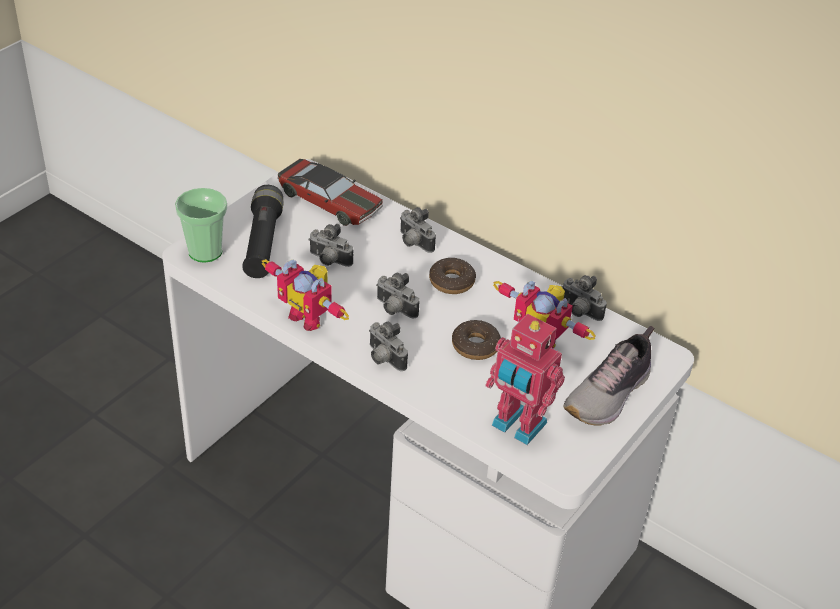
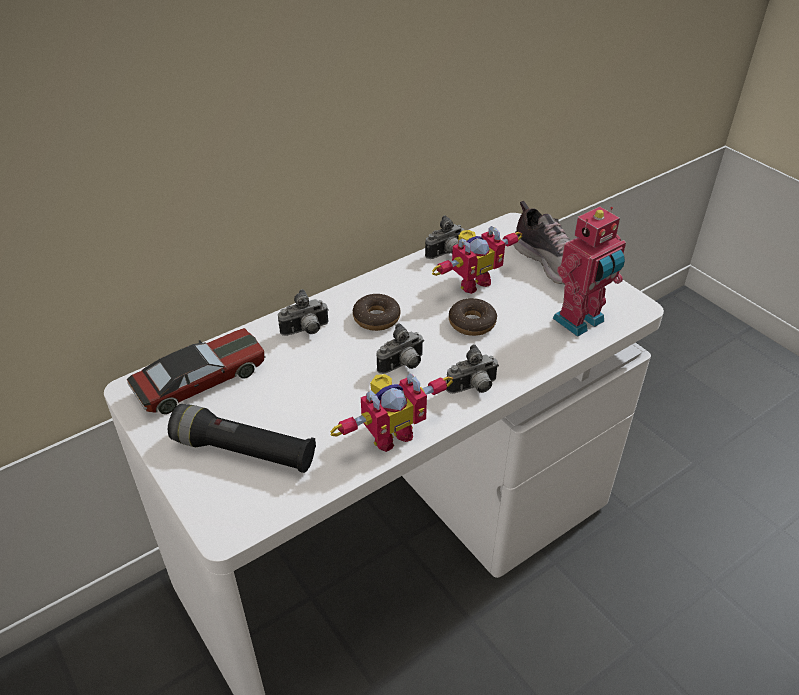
camera: 70 degrees left, 0 degrees up
cup [175,188,227,263] -> none
camera [308,224,353,267] -> none

